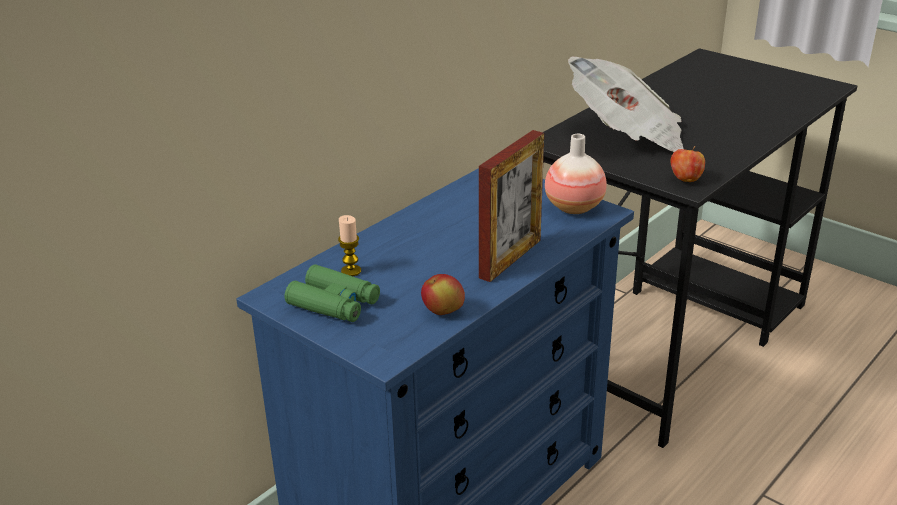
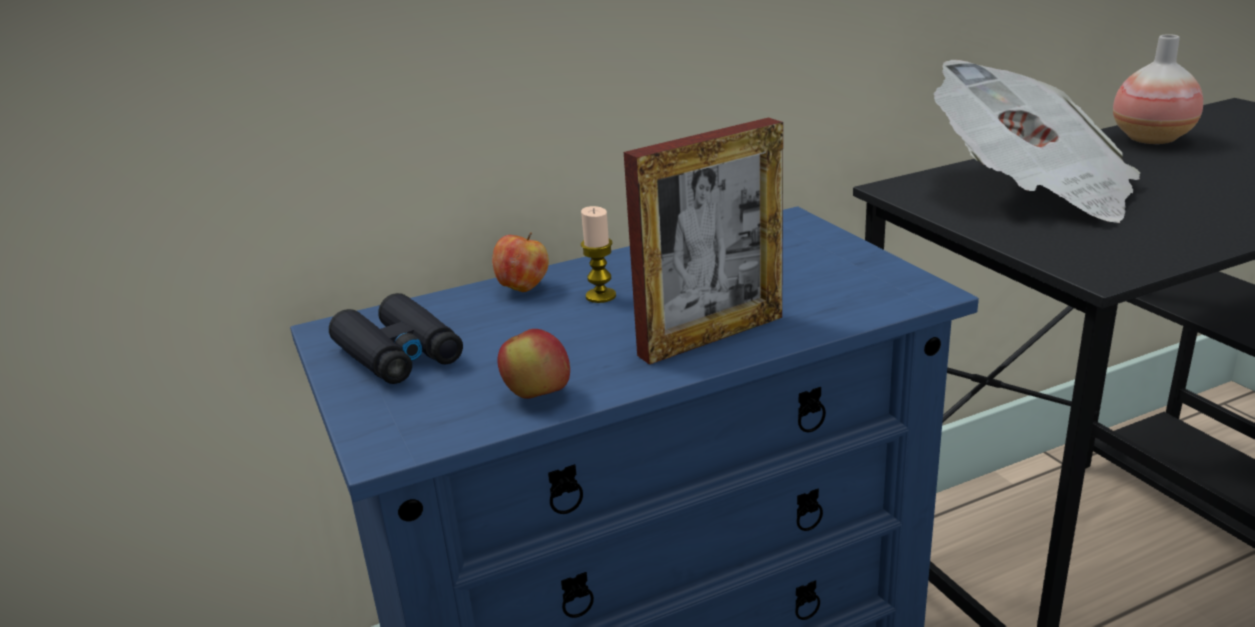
camera: 25 degrees right, 5 degrees down
green binoculars [285,265,380,322] -> black binoculars [329,293,463,384]
candle [338,215,361,276] -> candle moved to [581,206,616,303]
vase [545,134,607,214] -> vase moved to [1113,34,1203,144]
apple [671,146,705,182] -> apple moved to [492,232,549,292]

